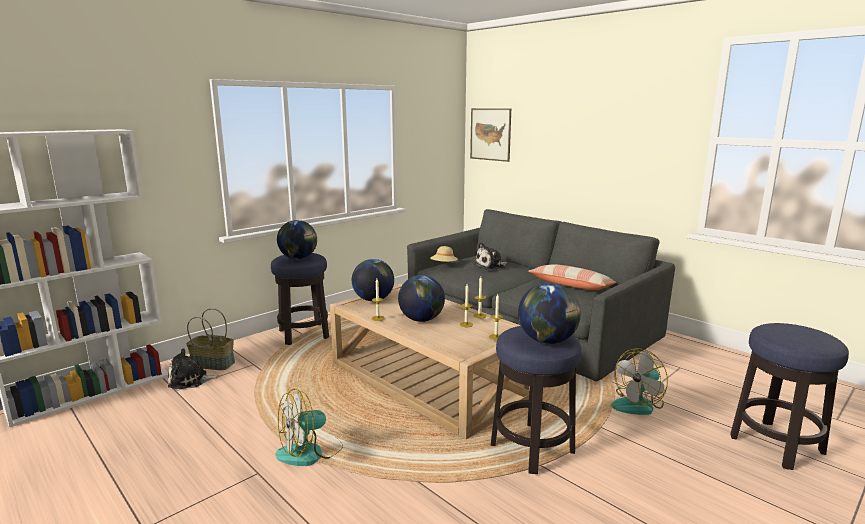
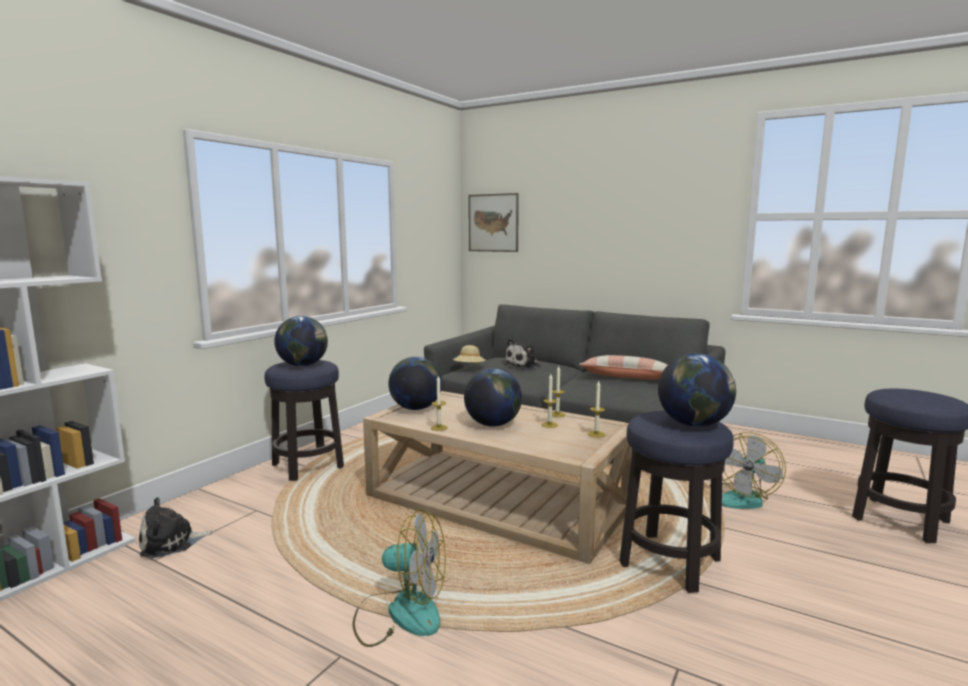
camera: 15 degrees left, 5 degrees down
basket [186,308,235,370] -> none
fan [276,388,343,466] -> fan turned 120 degrees counterclockwise [352,509,446,647]

